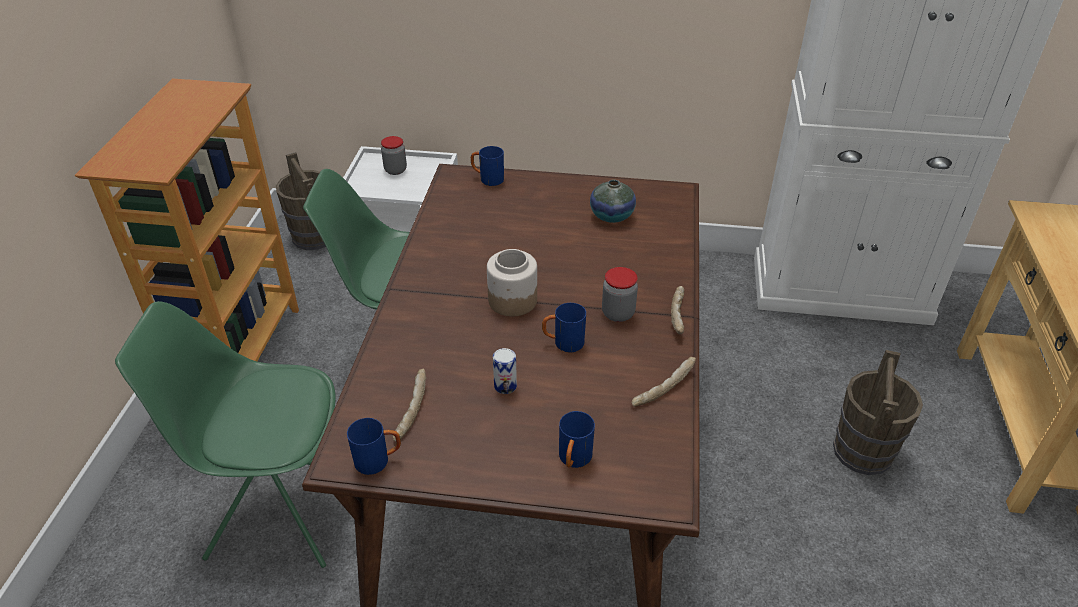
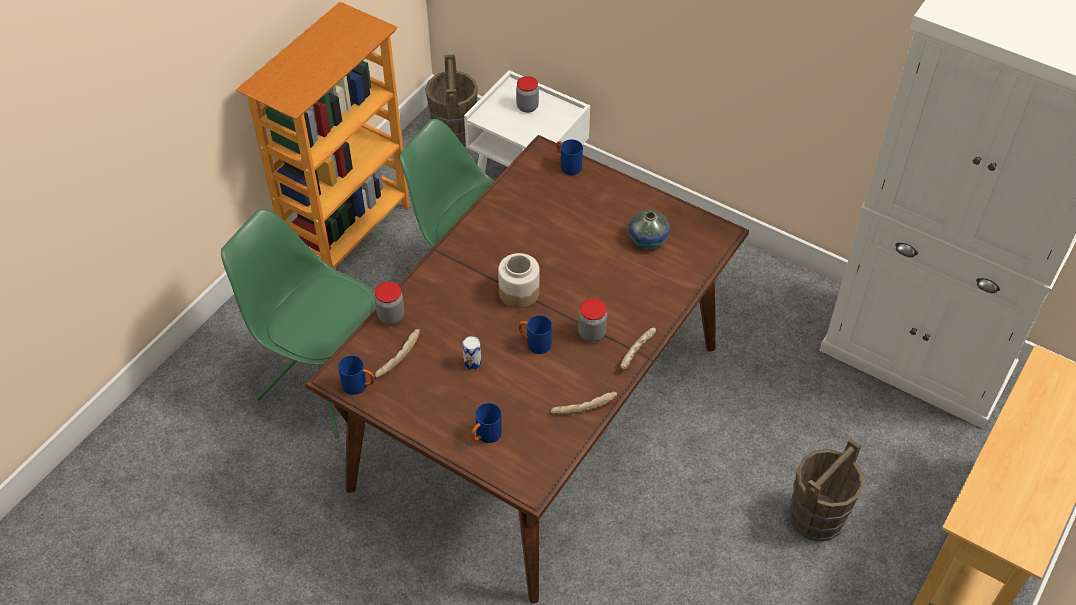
camera: 25 degrees right, 10 degrees up
none -> jar [374,282,405,325]

